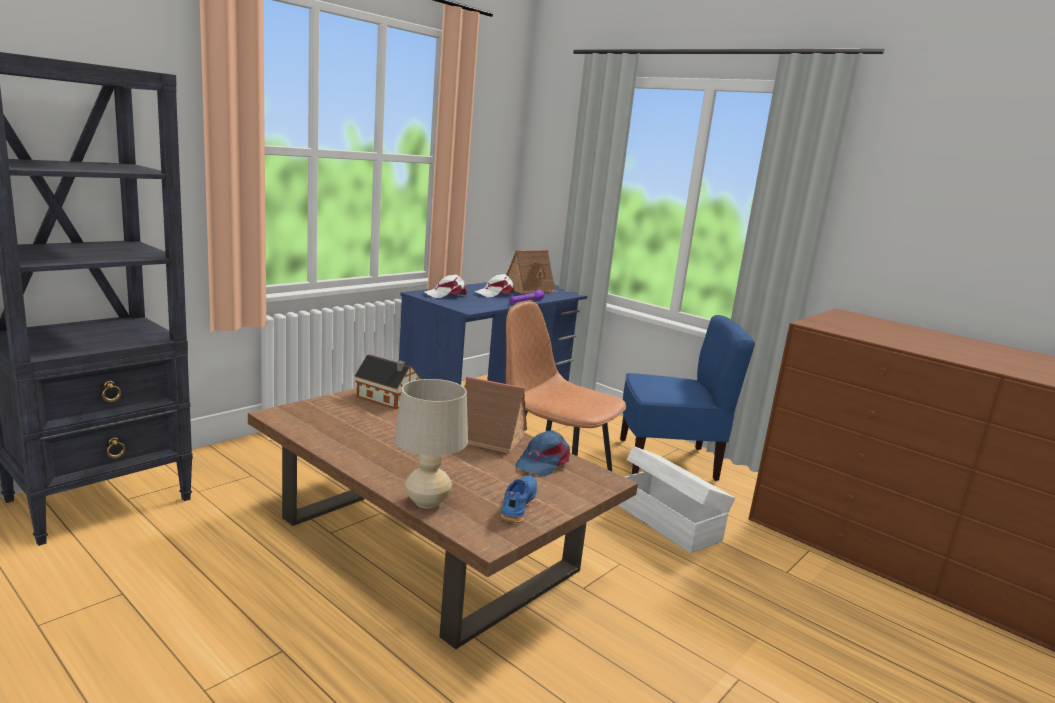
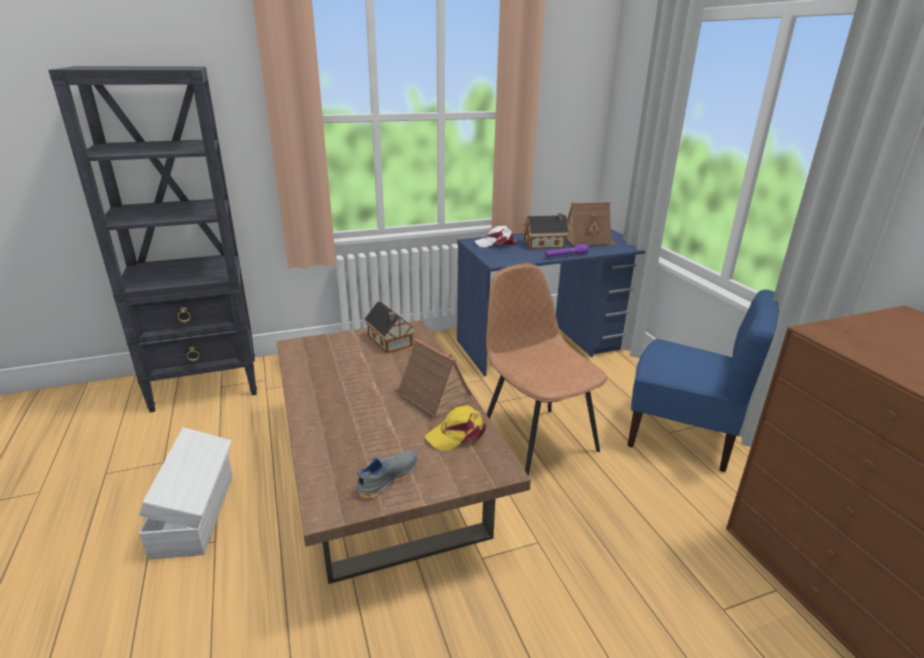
camera: 30 degrees right, 10 degrees up
beige table lamp [394,379,468,509] -> none
white cap [475,274,514,297] -> toy house [524,213,569,249]
blue shoe [500,475,537,523] -> grey shoe [356,451,417,499]
blue cap [515,430,570,477] -> yellow cap [425,405,486,451]
white storage box [618,446,735,553] -> white storage box moved to [139,427,233,559]

